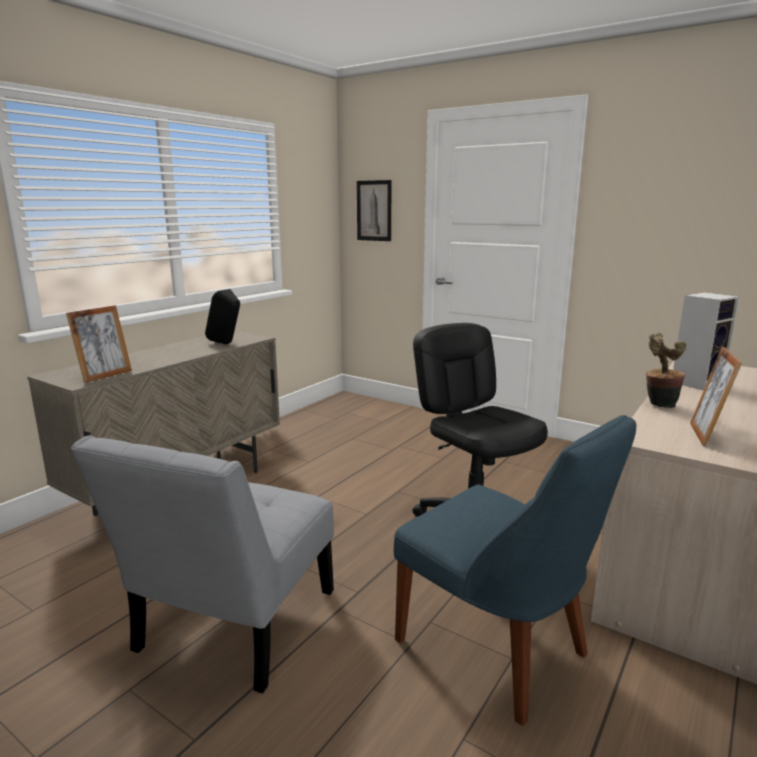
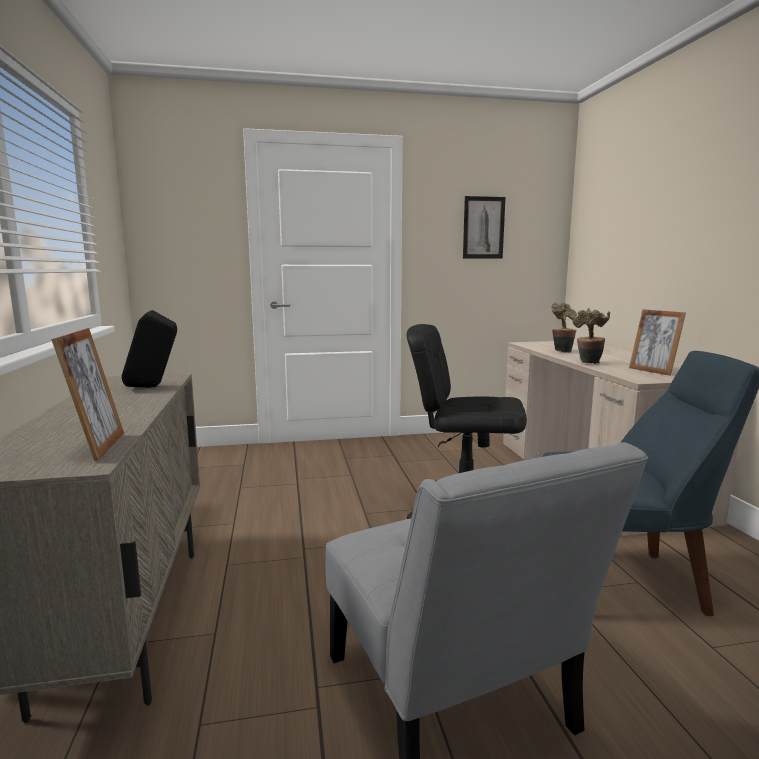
camera: 45 degrees left, 5 degrees down
picture [357,180,392,241] -> picture moved to [463,196,505,259]
speaker [673,292,739,391] -> potted plant [551,302,577,353]

